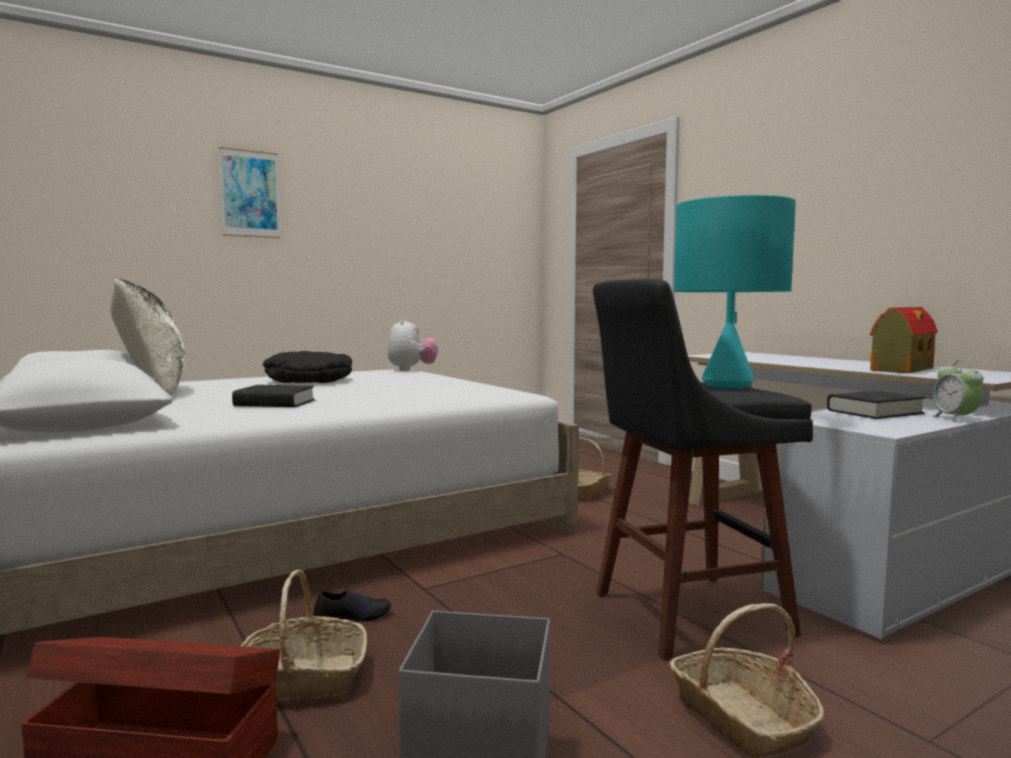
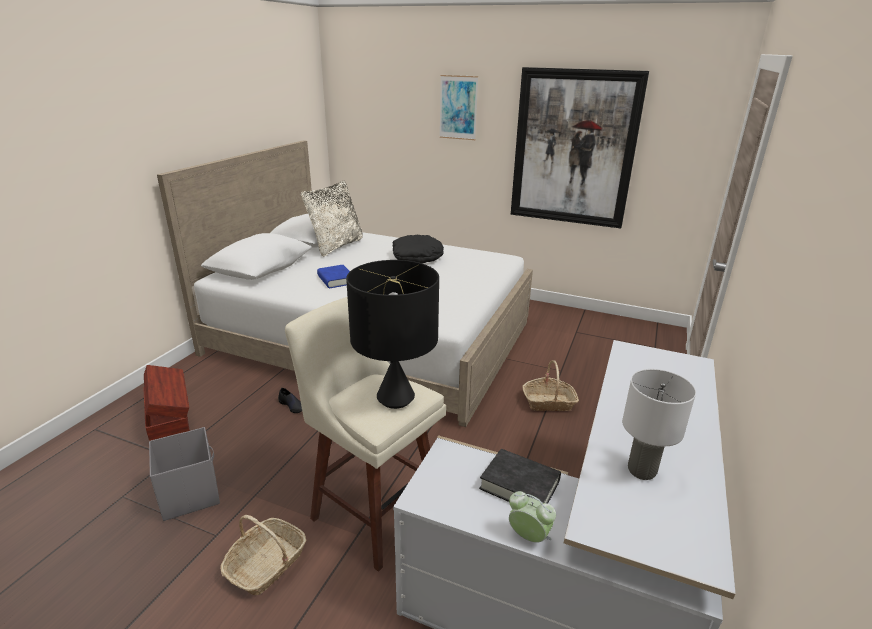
camera: 55 degrees right, 20 degrees up
black book [232,385,315,407] -> blue book [317,265,350,288]
basket [241,570,367,699] -> none
plush toy [387,319,438,371] -> none
black stool [593,279,813,660] -> beige stool [285,297,446,572]
turquoise table lamp [674,195,796,388] -> black table lamp [346,260,439,409]
toy house [870,307,938,373] -> white table lamp [622,369,696,480]
alarm clock [932,360,983,423] -> alarm clock turned 75 degrees clockwise [509,491,556,543]
none -> picture [511,67,649,228]

